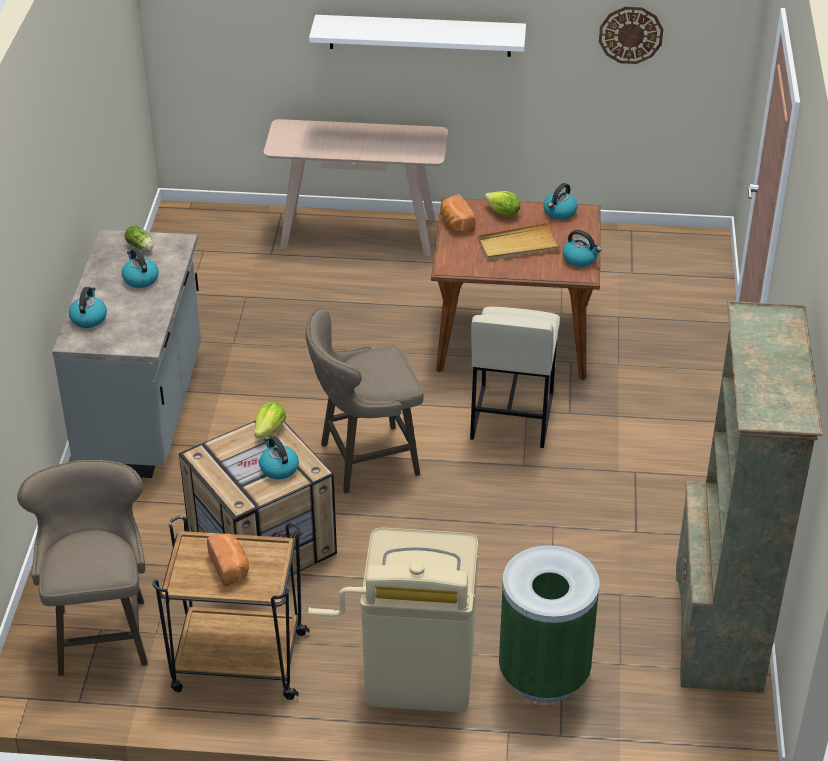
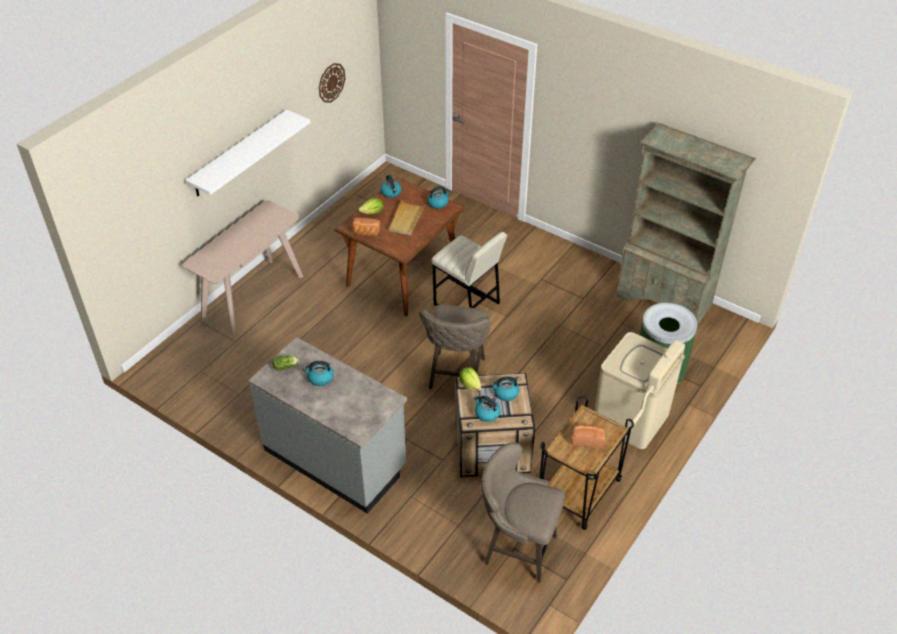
camera: 60 degrees left, 5 degrees up
kettle [69,287,107,328] -> kettle moved to [474,396,501,422]

